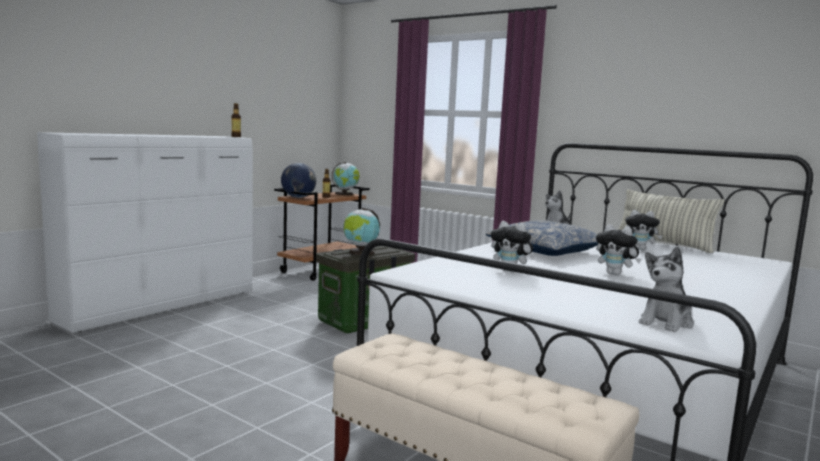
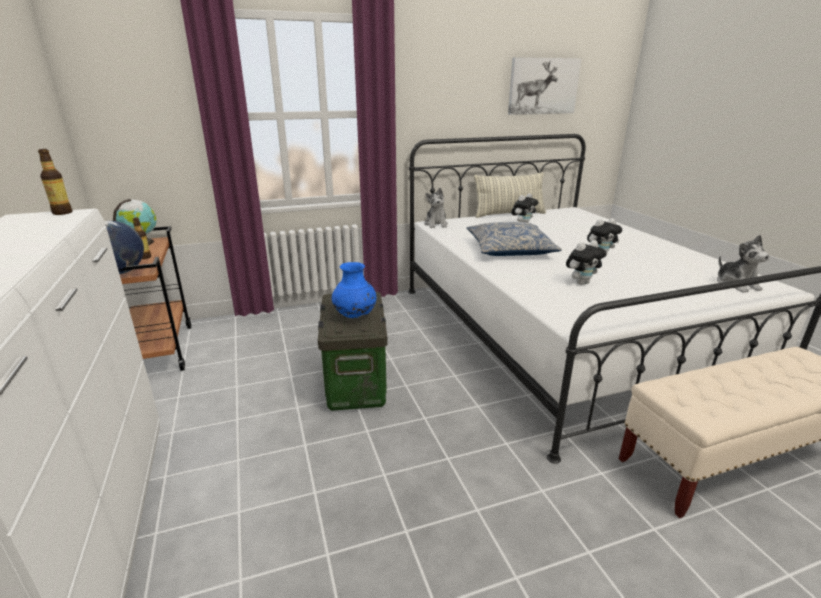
camera: 55 degrees left, 15 degrees up
globe [343,208,380,255] -> blue vase [332,262,377,318]
none -> picture [508,57,581,115]

